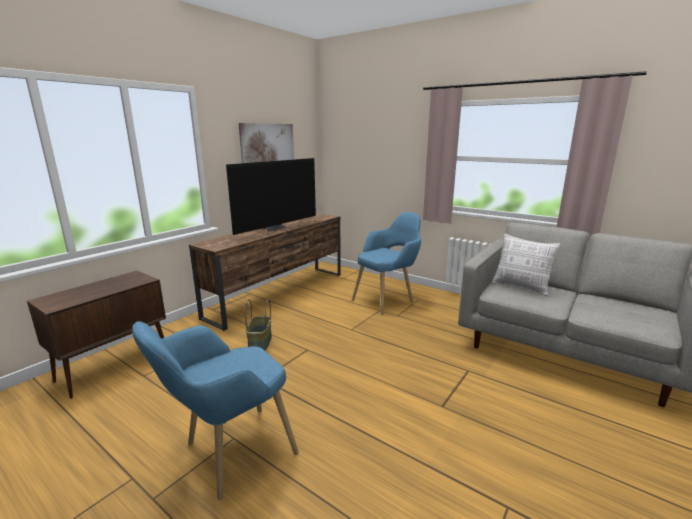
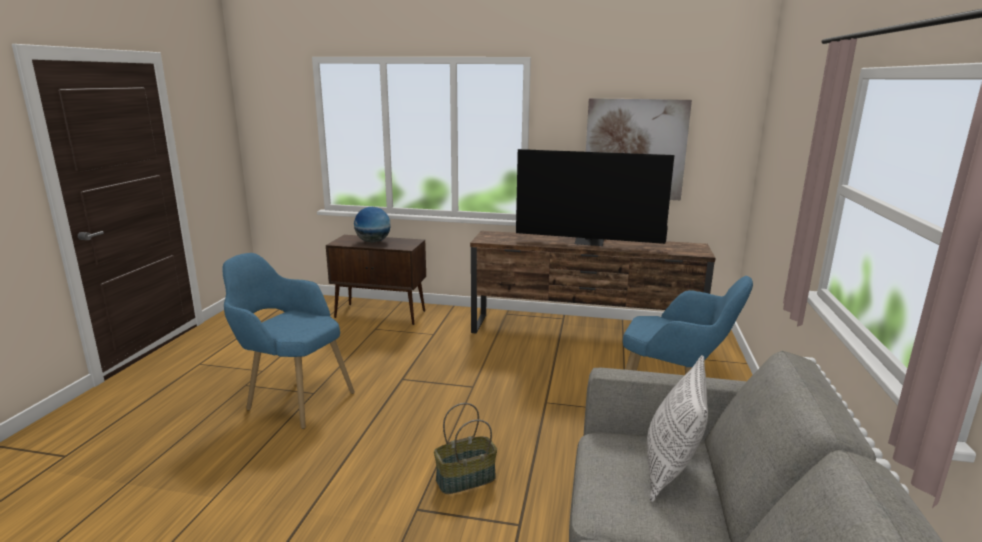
camera: 65 degrees right, 0 degrees up
basket [245,299,272,350] -> basket moved to [434,403,497,494]
none -> globe [354,207,390,243]

